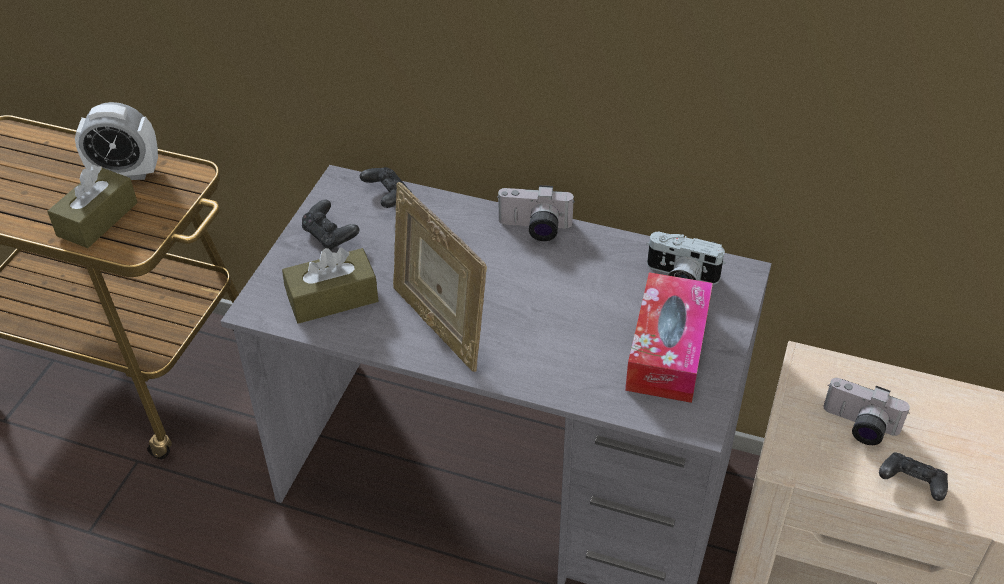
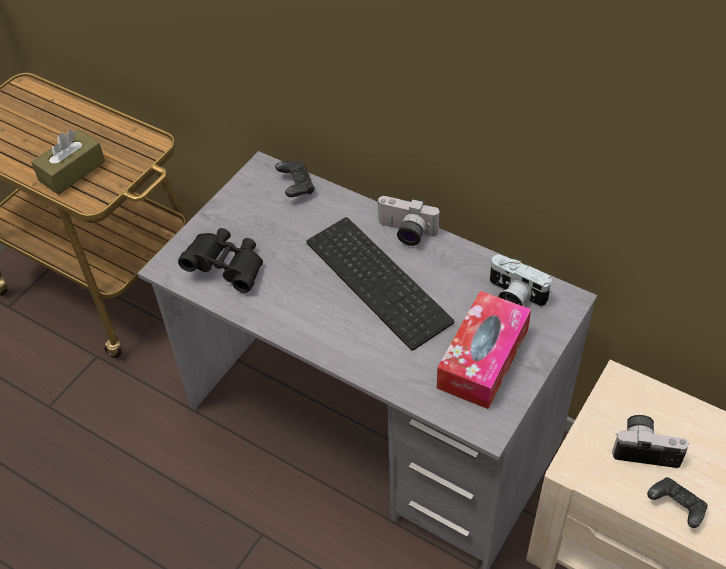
camera: 15 degrees right, 5 degrees up
alarm clock [75,102,158,180] -> none
brown tissue box [282,248,378,324] -> black binoculars [178,228,263,293]
black game controller [302,199,359,251] -> none
picture frame [393,182,487,372] -> none
camera [823,378,910,445] -> camera turned 150 degrees clockwise [612,415,689,468]
none -> keyboard [306,217,454,351]

